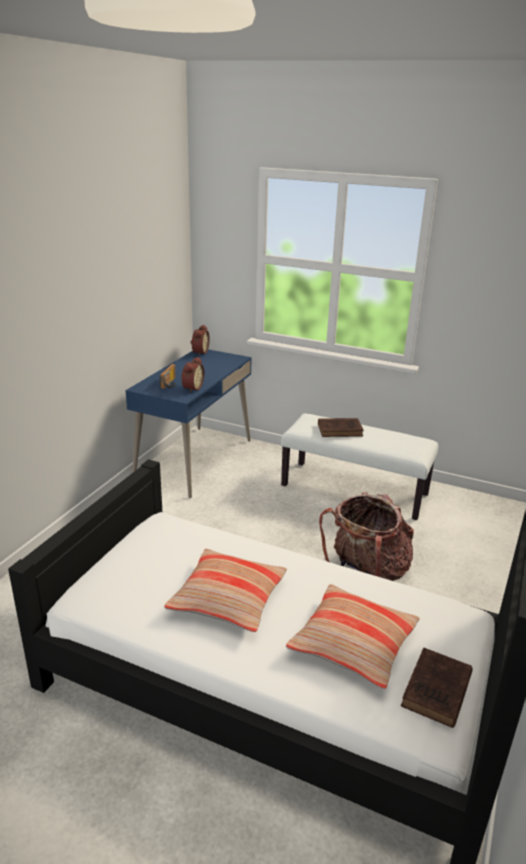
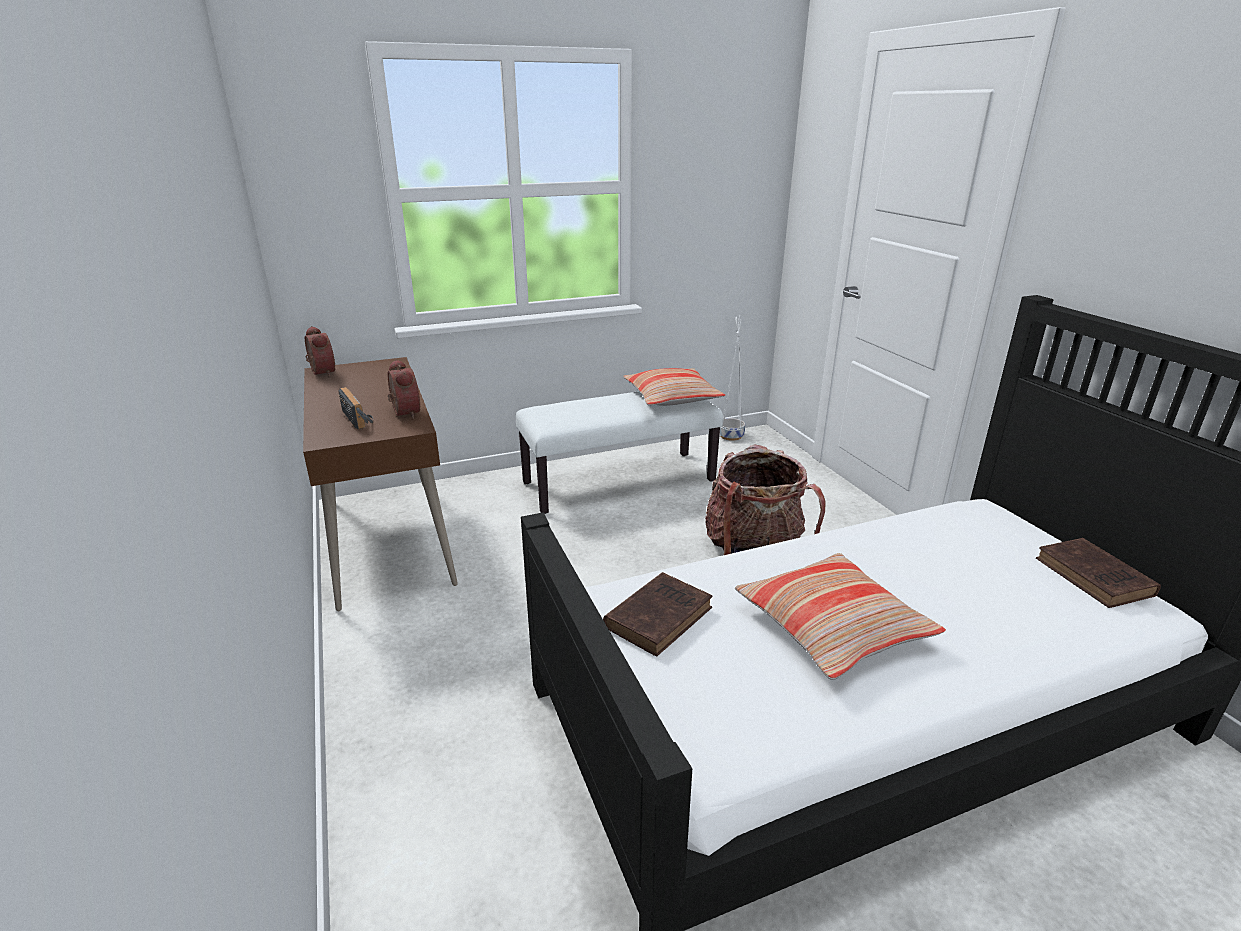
camera: 45 degrees left, 0 degrees up
blue desk [125,349,252,498] -> brown desk [303,357,458,611]
pillow [286,584,420,689] -> pillow moved to [623,368,725,406]
brown book [318,418,364,437] -> brown book moved to [603,572,713,657]
none -> white planter [720,315,745,441]

